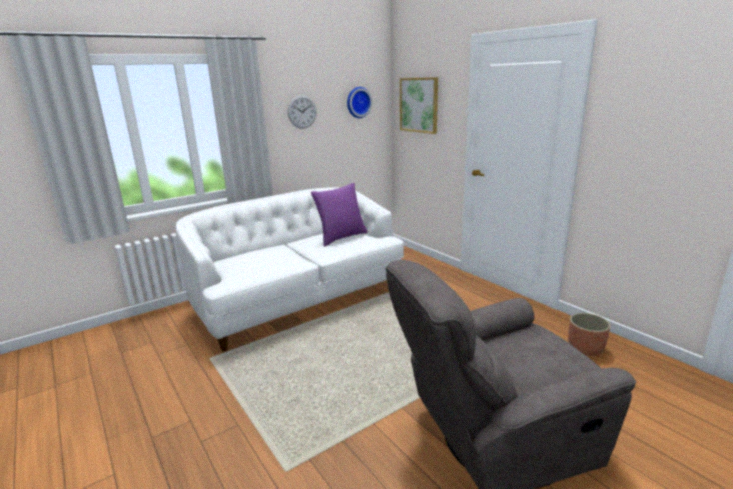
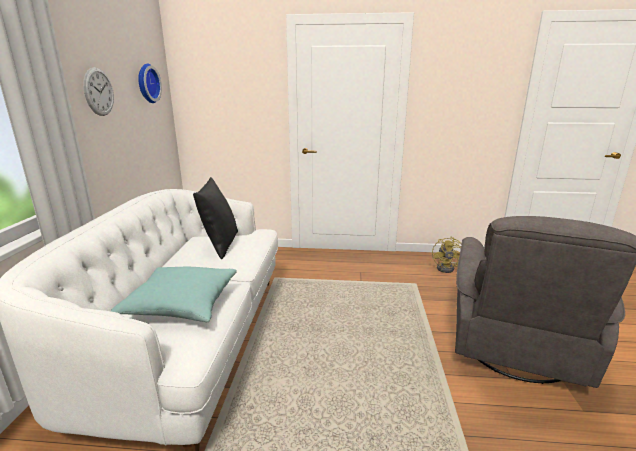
camera: 50 degrees left, 0 degrees up
purple pillow [311,183,367,246] -> black pillow [193,177,238,259]
picture [400,77,438,134] -> none
planter [568,313,611,356] -> yellow fan [432,236,462,273]
none -> turquoise pillow [111,267,237,322]

